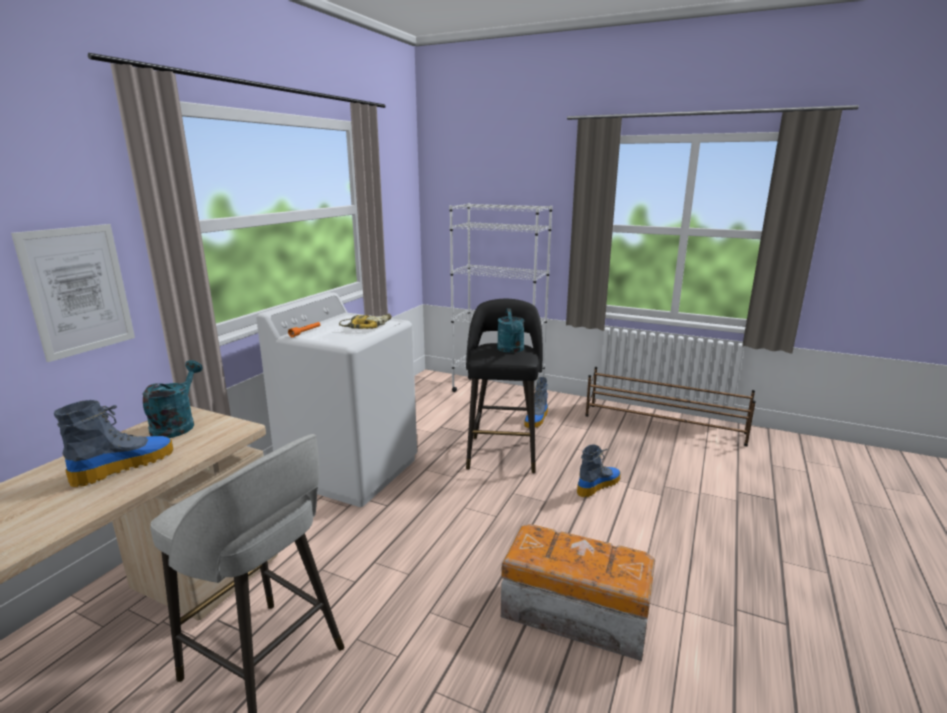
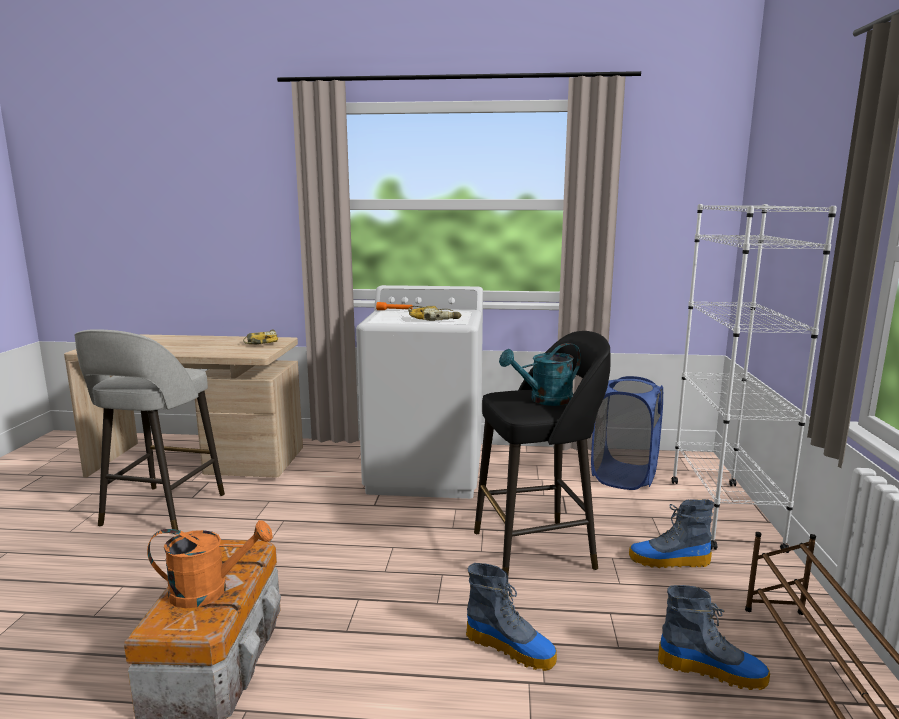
camera: 70 degrees right, 5 degrees down
picture [11,224,135,362] -> none
boot [54,400,173,487] -> boot moved to [658,585,770,690]
turquoise watering can [142,360,203,438] -> power drill [243,329,278,345]
none -> orange watering can [147,520,273,608]
none -> blue laundry basket [591,376,663,490]

